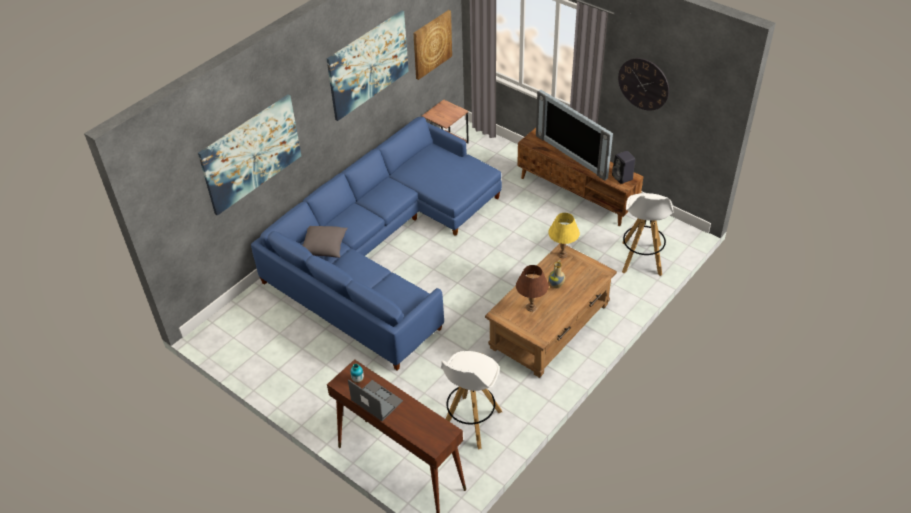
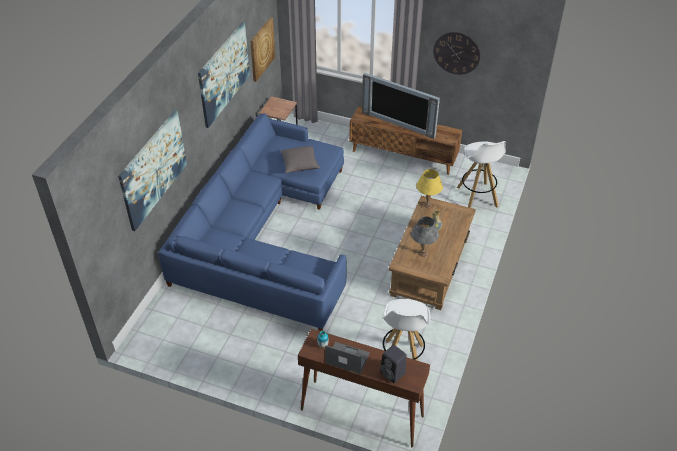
camera: 20 degrees left, 0 degrees up
grey pillow [302,226,348,258] -> grey pillow moved to [281,146,320,173]
brown table lamp [516,265,549,312] -> grey table lamp [411,216,439,257]
black speaker [612,151,635,184] -> black speaker moved to [380,345,407,383]

